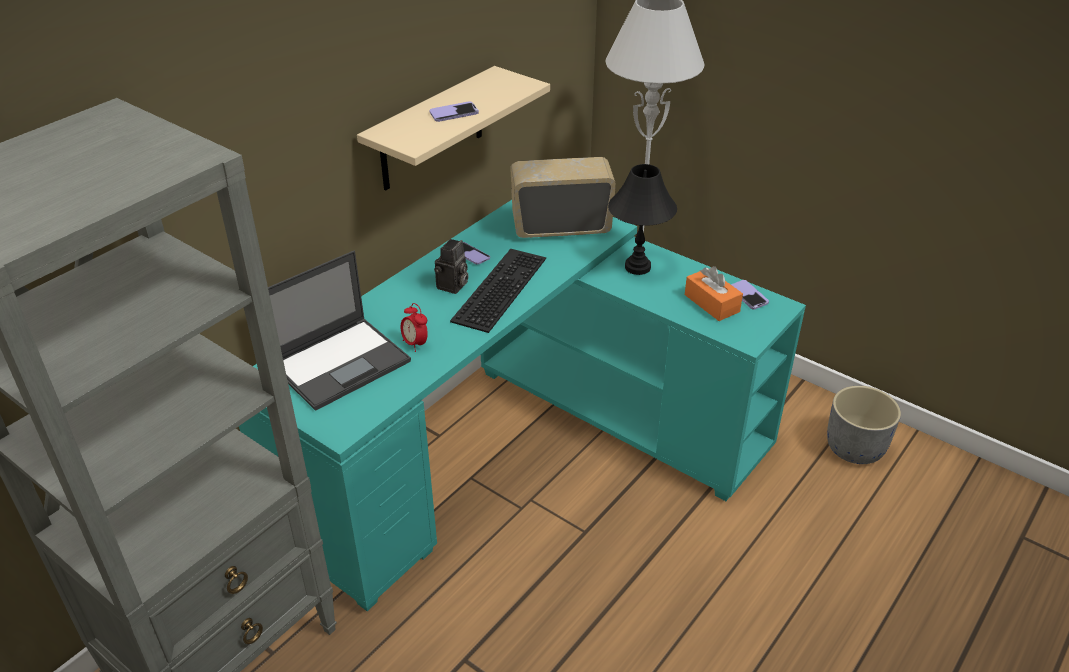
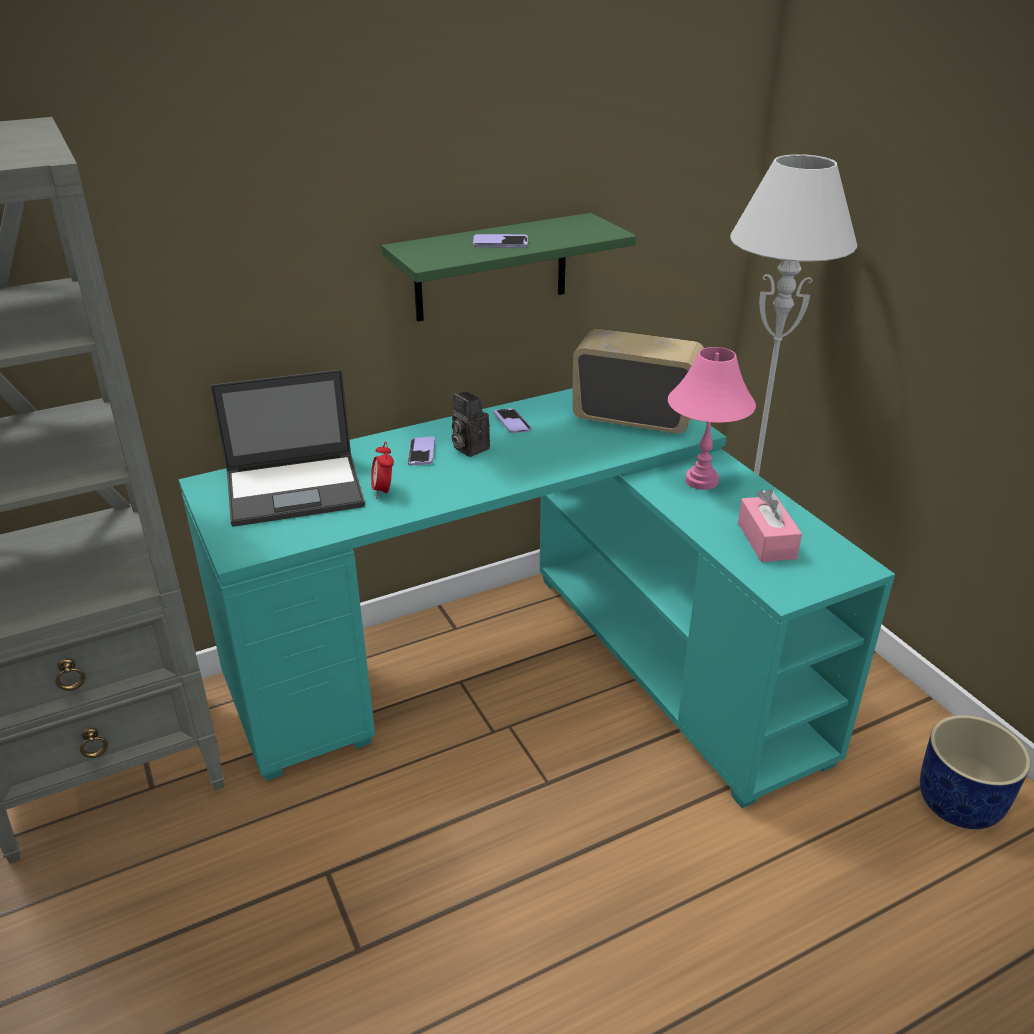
camera: 25 degrees right, 5 degrees down
beige shelf [357,66,550,190] -> green shelf [382,213,636,322]
camera [434,239,469,294] -> camera turned 90 degrees clockwise [452,391,490,457]
keyboard [450,249,546,333] -> none
black table lamp [608,164,677,275] -> pink table lamp [668,347,756,490]
orange tissue box [685,266,743,321] -> pink tissue box [738,489,802,562]
phone [731,280,769,309] -> phone moved to [408,436,435,466]
grey planter [827,386,901,464] -> blue planter [920,715,1031,829]

